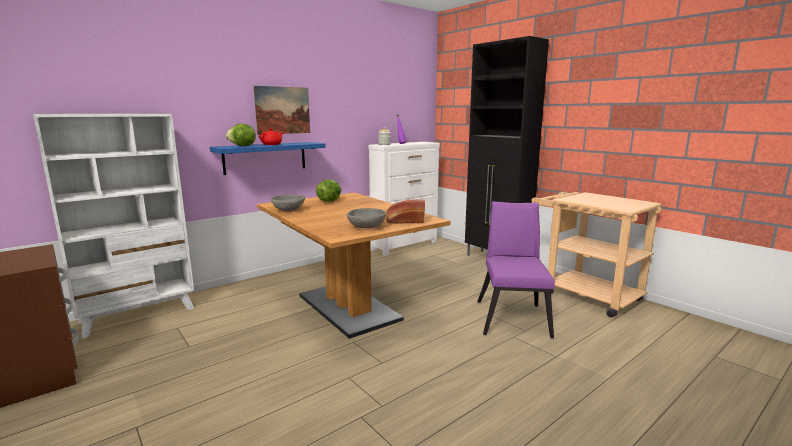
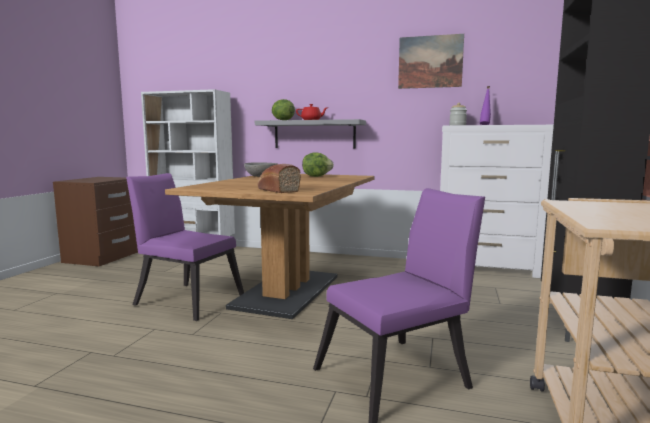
camera: 55 degrees right, 5 degrees down
blue shelf [210,142,326,175] -> grey shelf [255,119,366,148]
picture [253,86,310,135] -> picture moved to [398,34,464,89]
grey bowl [347,208,386,228] -> none
none -> purple chair [126,173,244,321]

